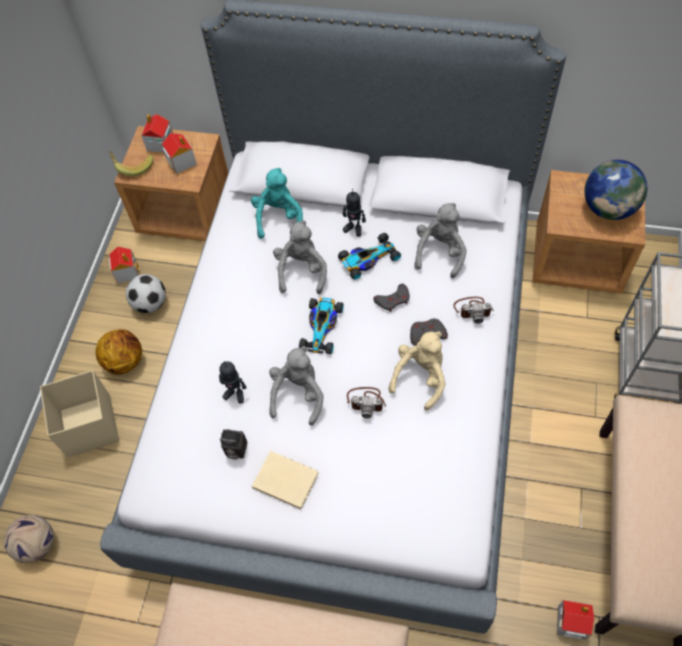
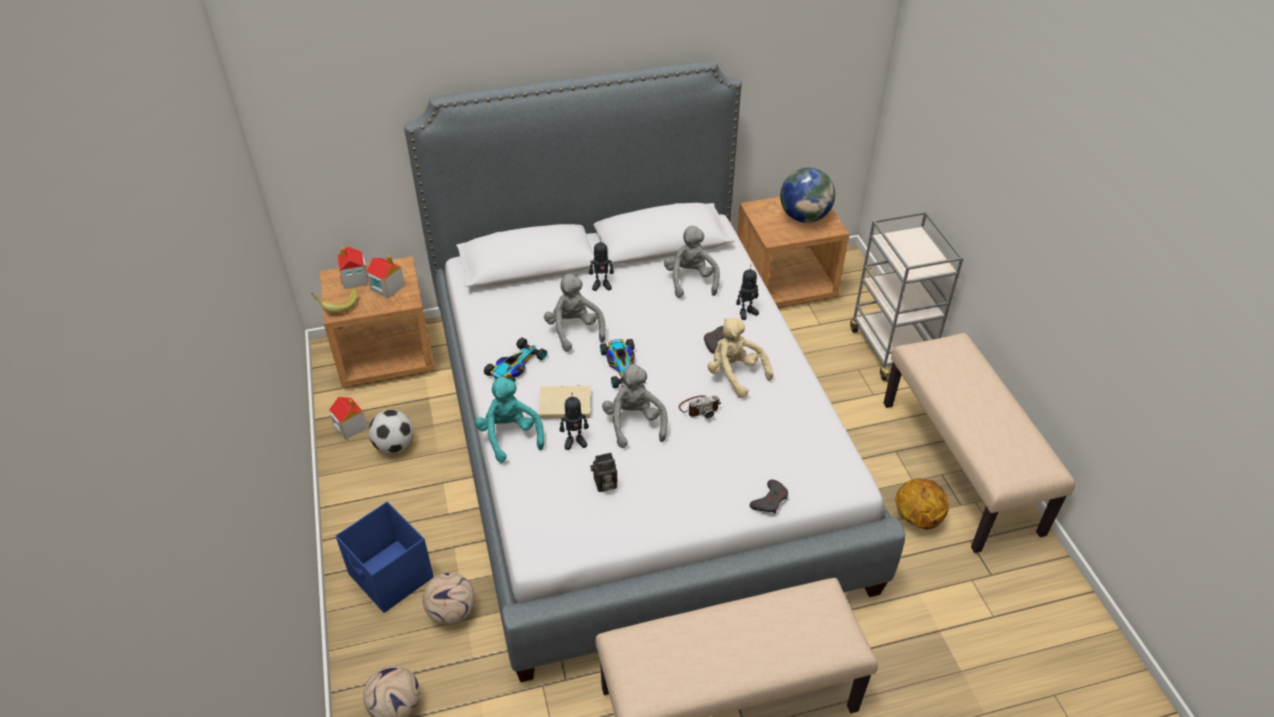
camera: 30 degrees left, 15 degrees down
beige storage box [40,370,119,458] -> blue storage box [336,501,434,613]
basketball [96,329,142,375] -> basketball moved to [895,479,949,530]
turquoise plush toy [251,168,303,239] -> turquoise plush toy moved to [475,376,544,463]
beige book [252,451,319,509] -> beige book moved to [538,386,591,419]
toy car [338,233,401,280] -> toy car moved to [484,337,547,383]
grey game controller [373,284,410,312] -> grey game controller moved to [750,480,788,513]
beige plush toy [389,331,446,411] -> beige plush toy turned 45 degrees counterclockwise [708,318,773,398]
camera [454,297,494,324] -> toy robot [736,268,759,320]
toy house [557,600,594,640] -> none
none -> football [423,573,475,625]

